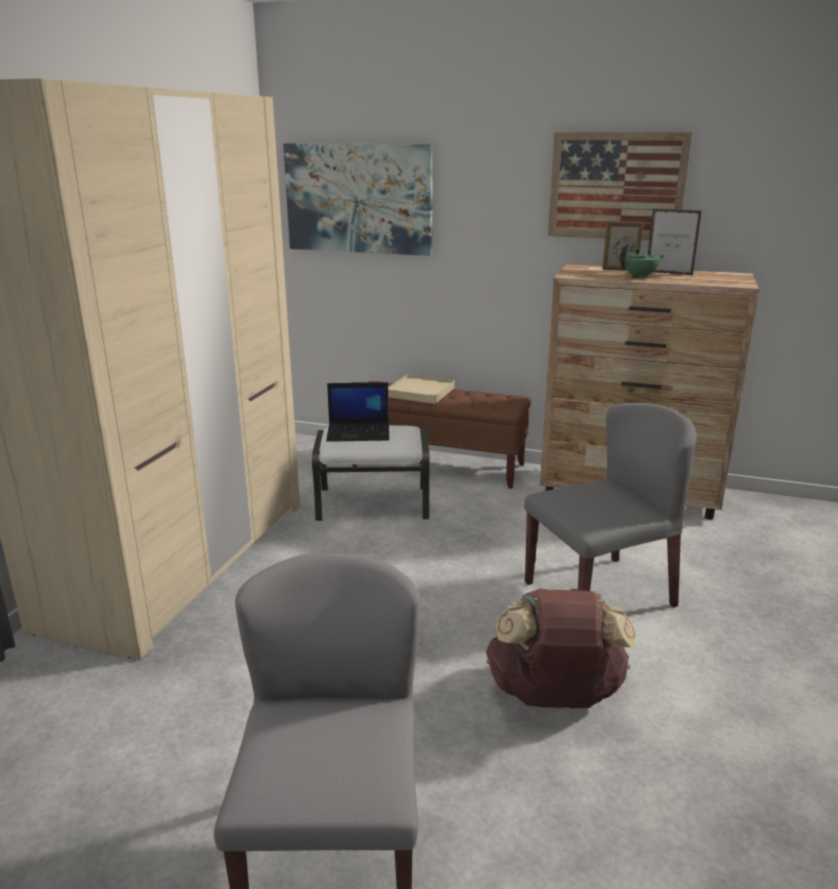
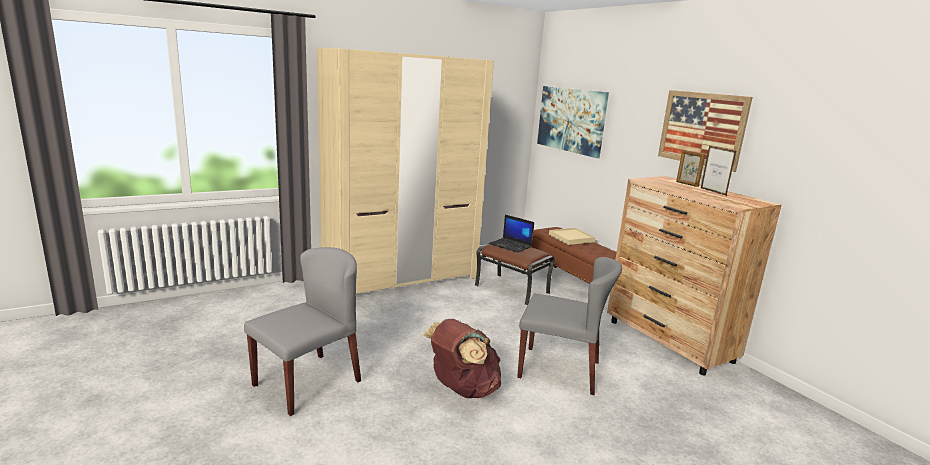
camera: 40 degrees right, 5 degrees down
white ottoman [312,425,430,521] -> brown ottoman [475,244,555,305]
green teapot [620,244,665,279] -> none

